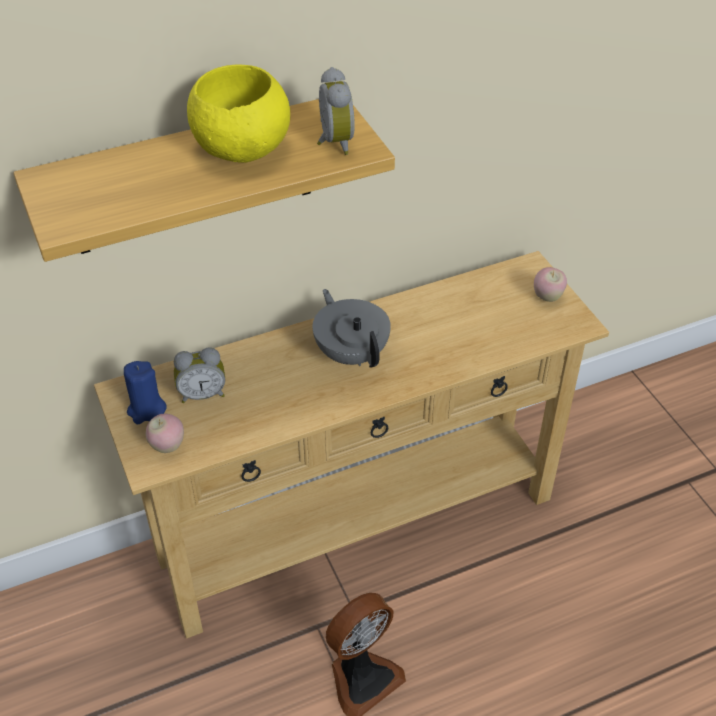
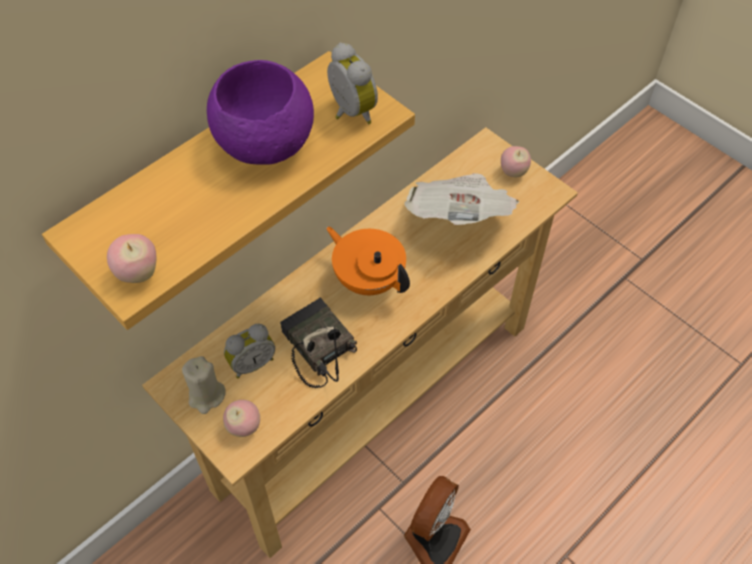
camera: 20 degrees left, 10 degrees up
blue candle [124,361,167,424] -> beige candle [182,356,226,414]
yellow bowl [187,65,290,163] -> purple bowl [207,60,314,165]
grey teapot [312,289,391,368] -> orange teapot [326,227,410,295]
none -> apple [107,234,156,283]
none -> radio [280,298,357,388]
none -> newspaper [404,173,519,225]

